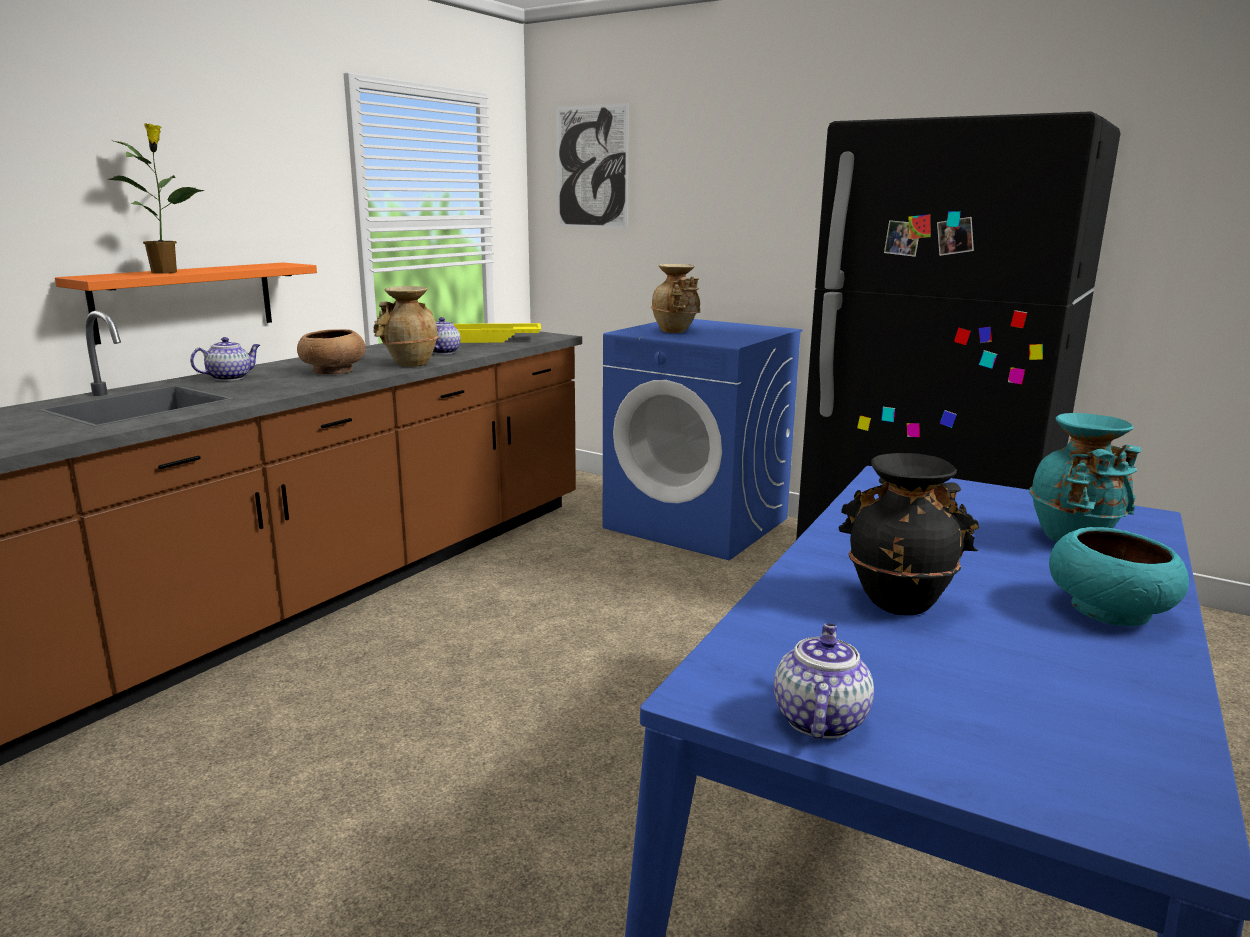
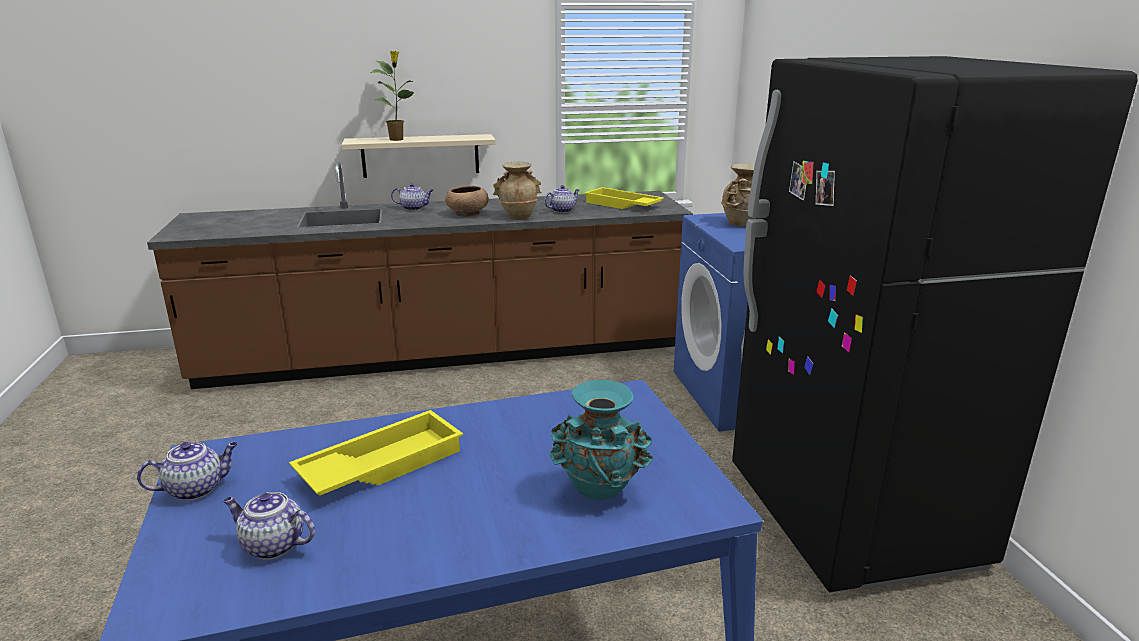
camera: 45 degrees right, 5 degrees up
orange shelf [55,263,317,345] -> beige shelf [342,134,496,178]
picture [556,103,629,229] -> none
black vase [839,453,979,615] -> yellow tray [289,410,463,496]
turquoise bowl [1049,527,1189,626] -> none
none -> teapot [223,492,315,559]

